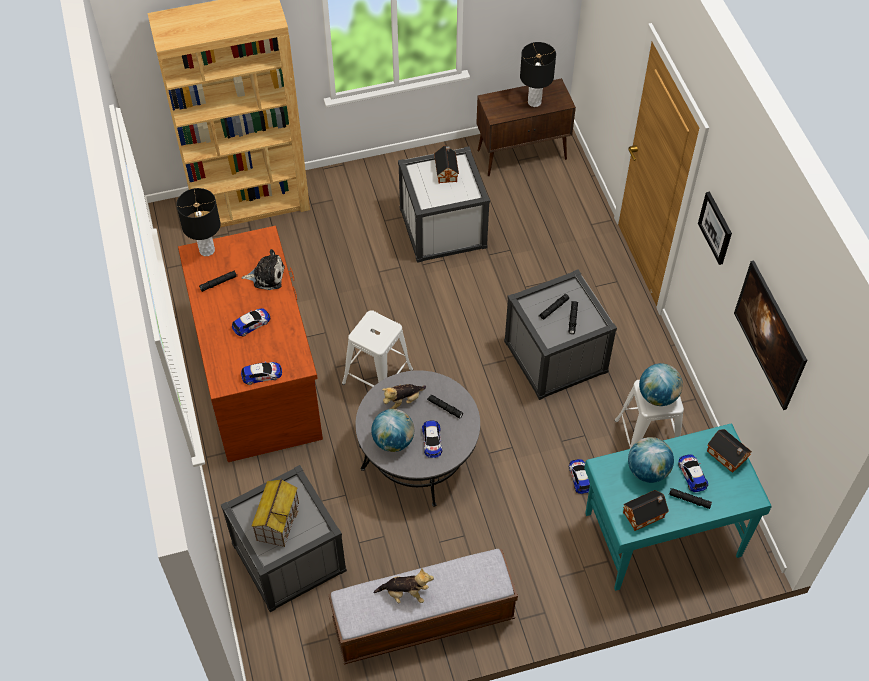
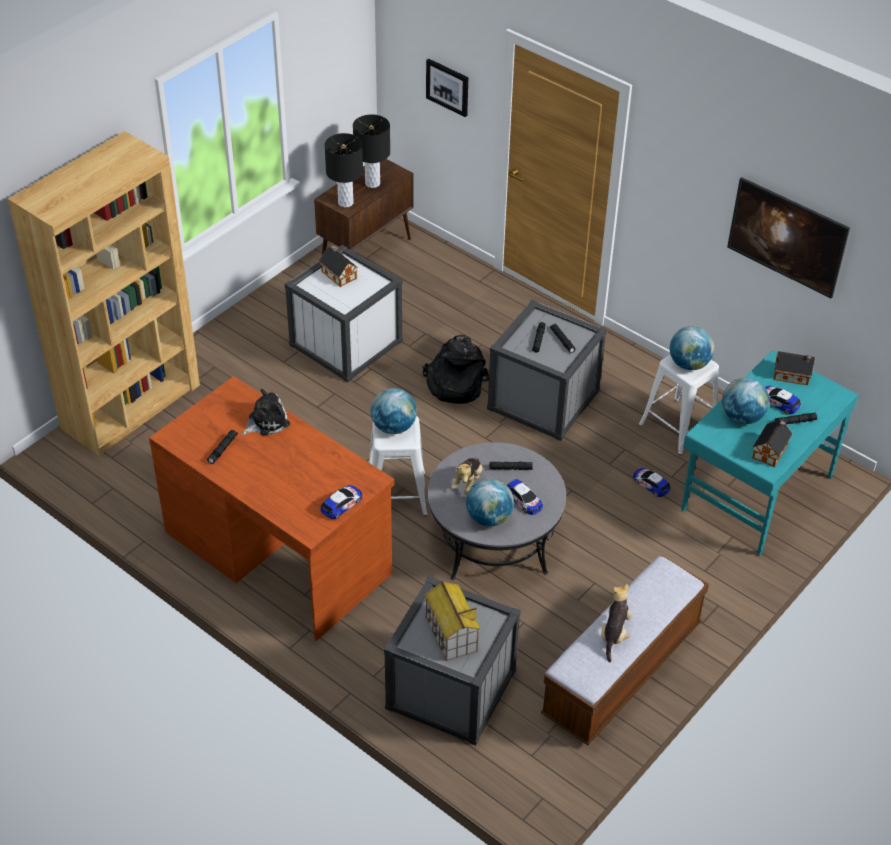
camera: 35 degrees left, 10 degrees down
black table lamp [176,188,221,256] -> black table lamp moved to [325,133,363,208]
toy car [232,308,270,337] -> none
plush toy [374,568,434,603] -> plush toy turned 45 degrees counterclockwise [601,584,632,662]
picture [698,191,732,265] -> picture moved to [426,59,468,117]
none -> globe [371,388,417,434]
none -> black backpack [422,335,489,404]

